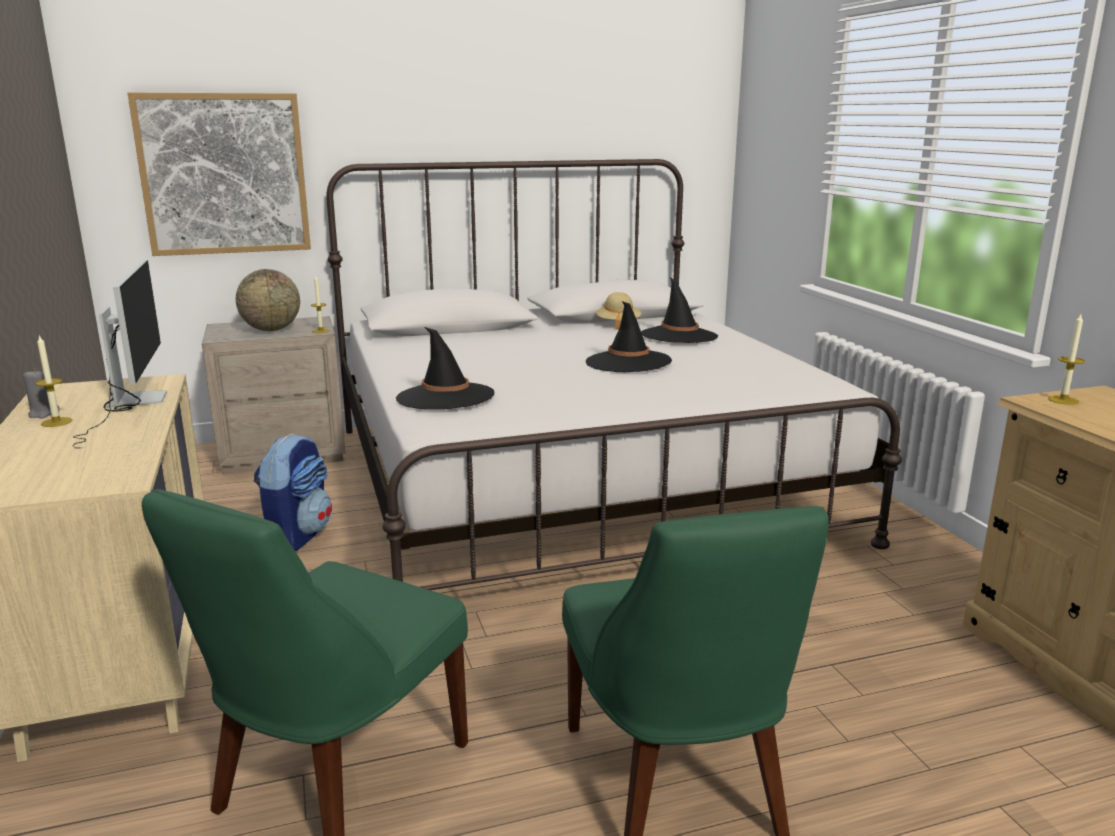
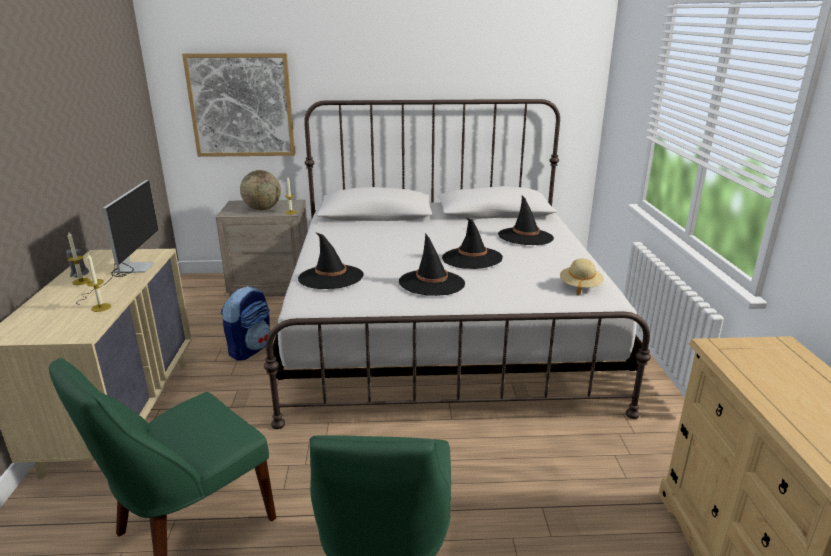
camera: 15 degrees right, 5 degrees up
beige hat [595,292,641,330] -> beige hat moved to [560,258,604,296]
candle [1048,314,1085,405] -> candle moved to [87,254,111,312]
none -> black hat [399,233,465,296]

